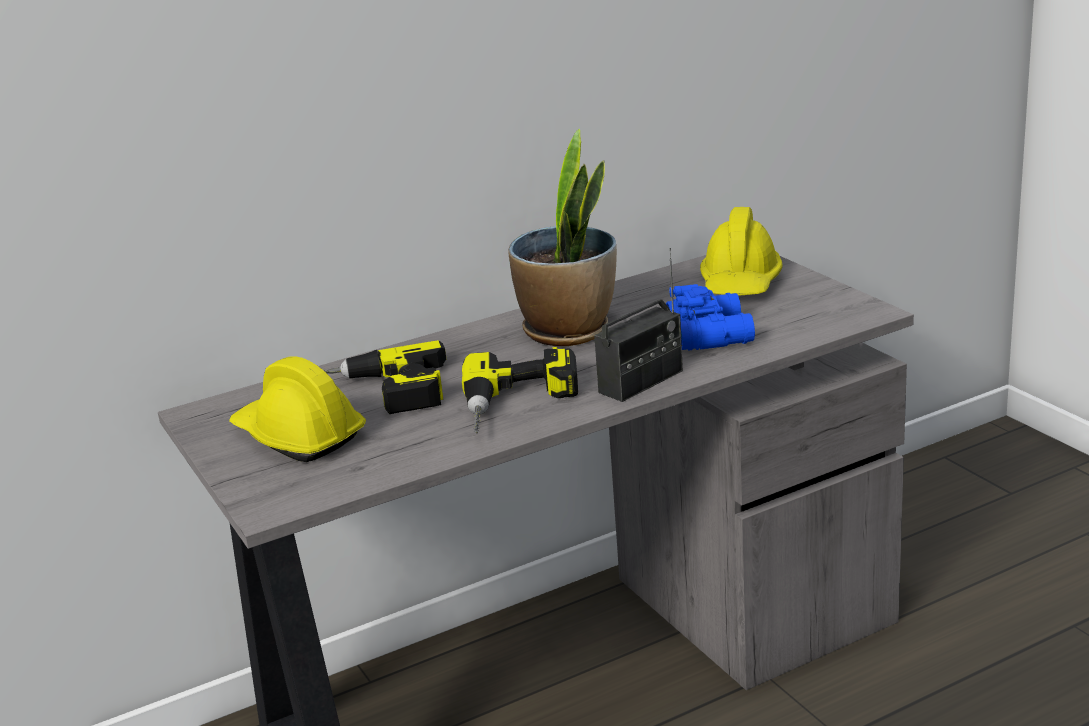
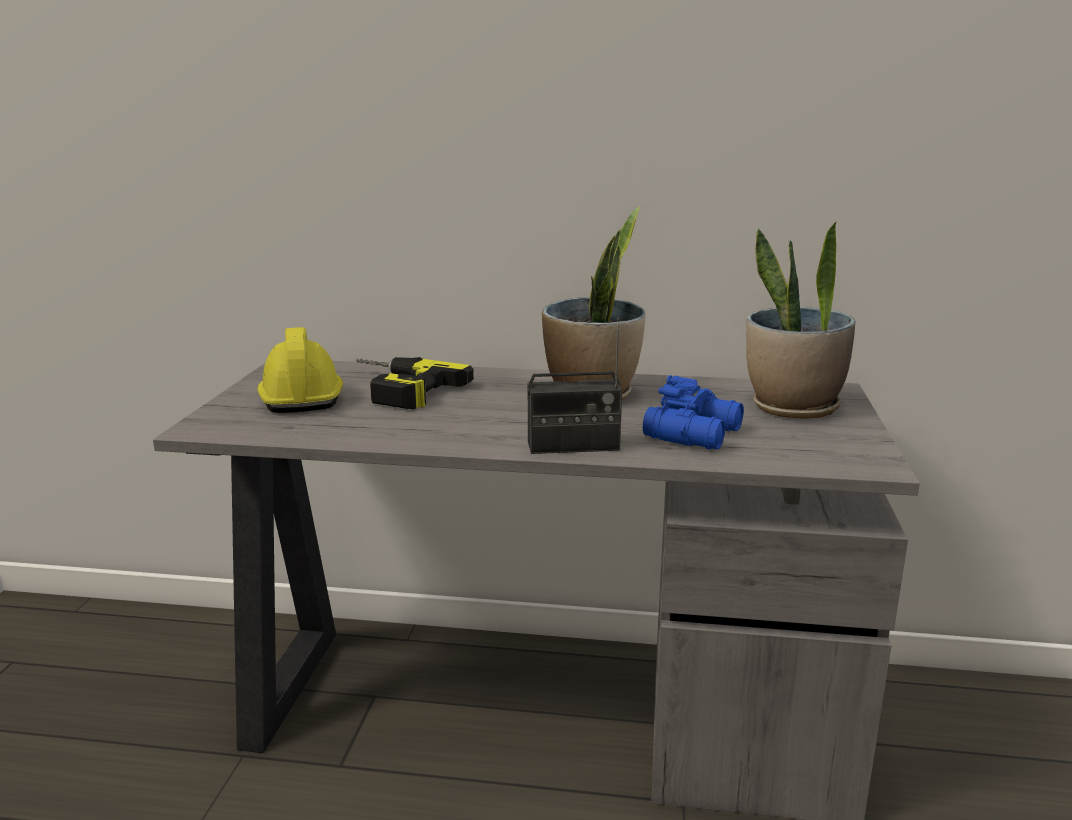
camera: 35 degrees right, 5 degrees down
power drill [462,347,578,433] -> none
yellow hard hat [700,207,783,295] -> potted plant [746,221,855,419]

